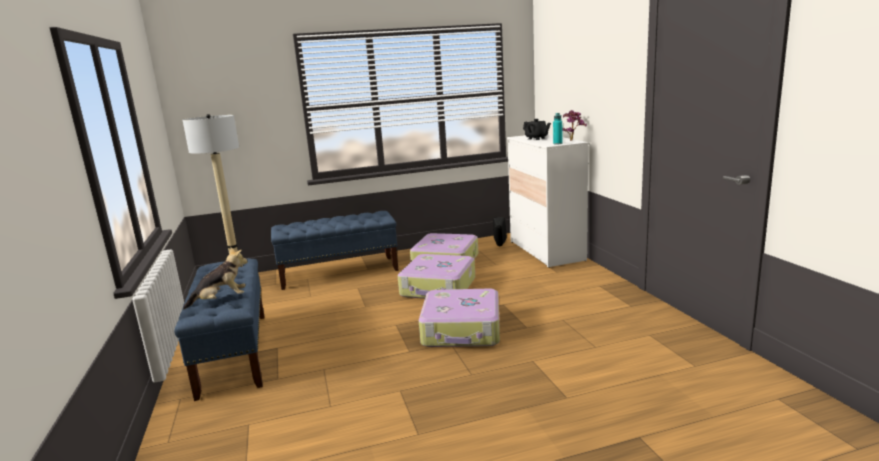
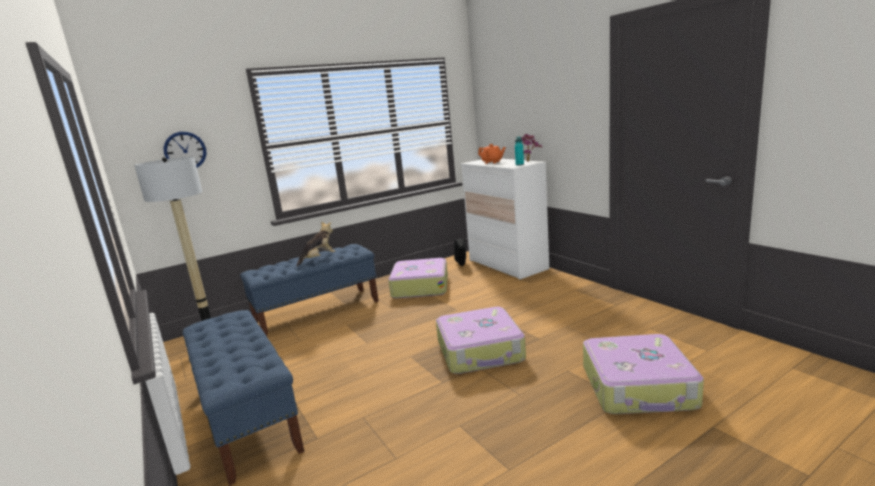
camera: 15 degrees left, 0 degrees up
plush toy [183,247,248,310] -> plush toy moved to [297,221,335,266]
suitcase [398,254,475,299] -> suitcase moved to [583,334,704,414]
black teapot [523,119,551,140] -> orange teapot [478,144,506,164]
none -> wall clock [163,132,207,168]

